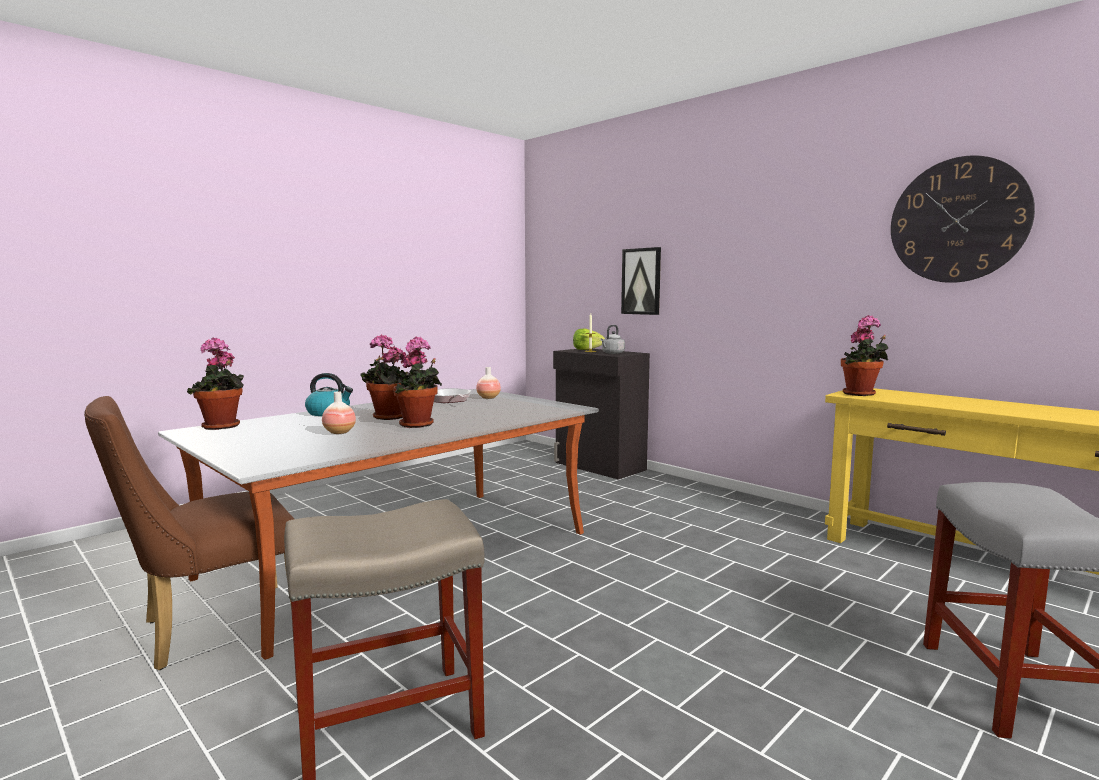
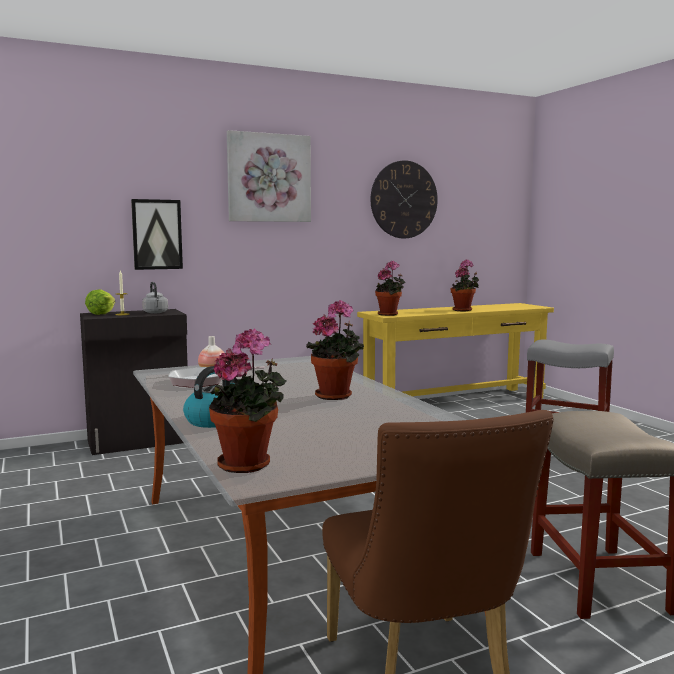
camera: 70 degrees left, 0 degrees up
vase [322,391,356,434] -> none
potted plant [361,334,410,420] -> potted plant moved to [451,259,479,311]
none -> picture [227,130,311,222]

